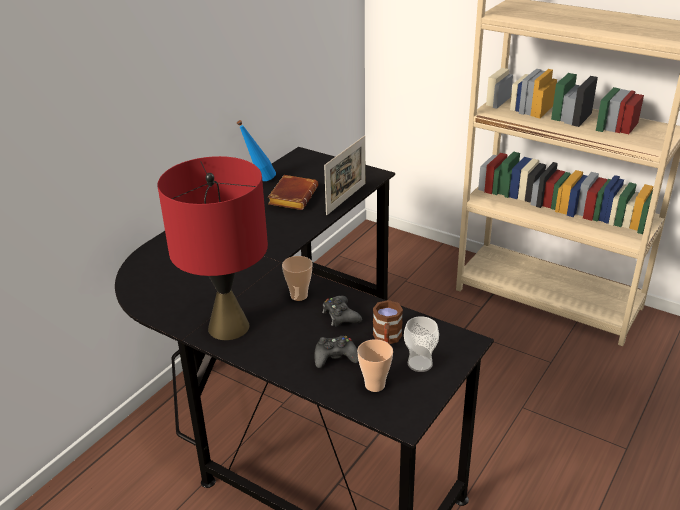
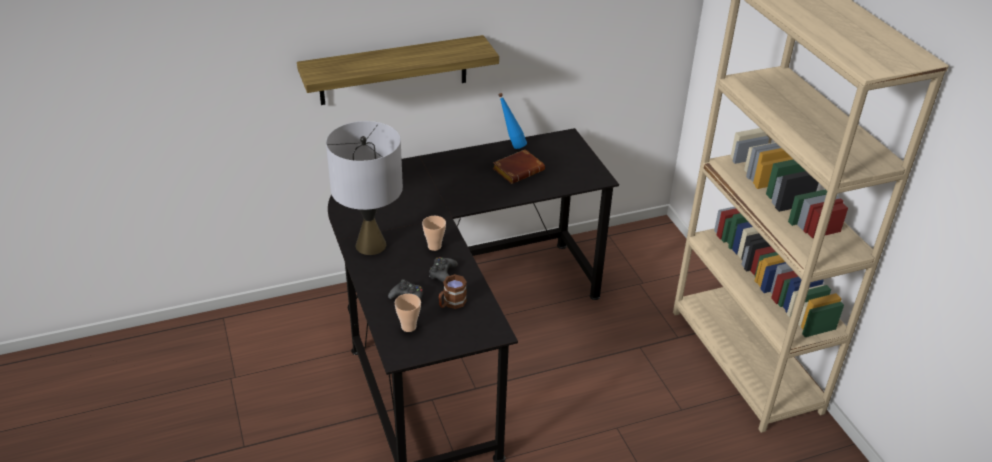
camera: 35 degrees right, 5 degrees up
red table lamp [157,156,268,340] -> grey table lamp [326,121,403,255]
picture frame [324,136,365,215] -> none
cup [404,316,439,372] -> none
none -> shelf [297,35,499,105]

